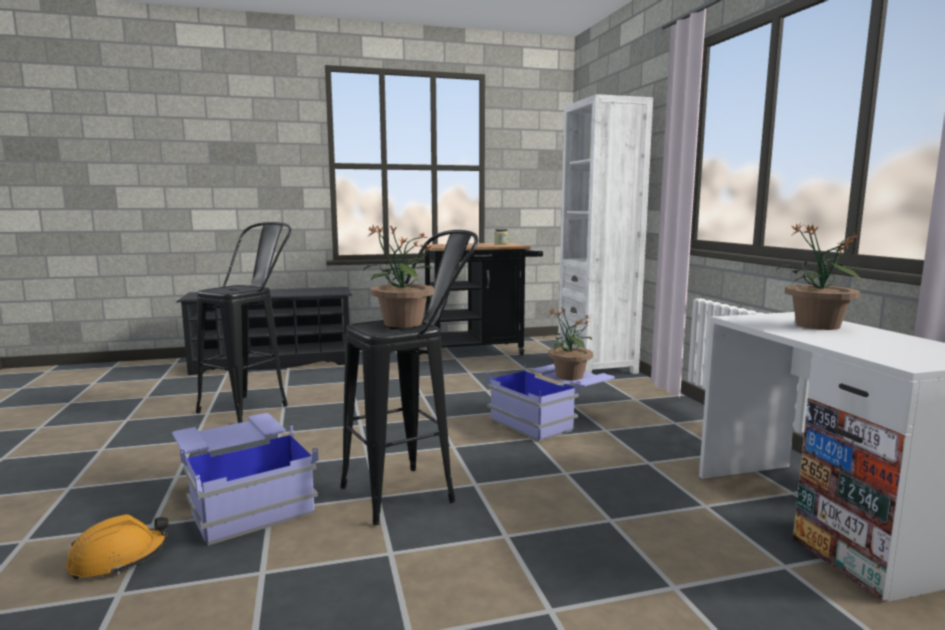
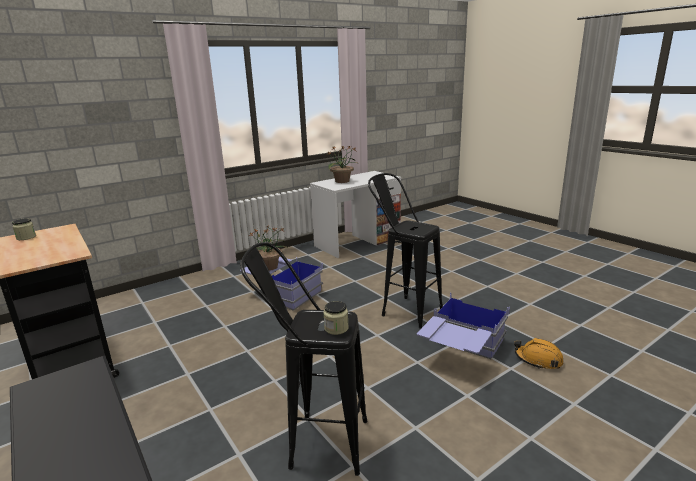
camera: 110 degrees left, 10 degrees up
potted plant [363,225,434,328] -> none
white bookcase [558,94,653,374] -> none
none -> jar [323,301,349,335]

